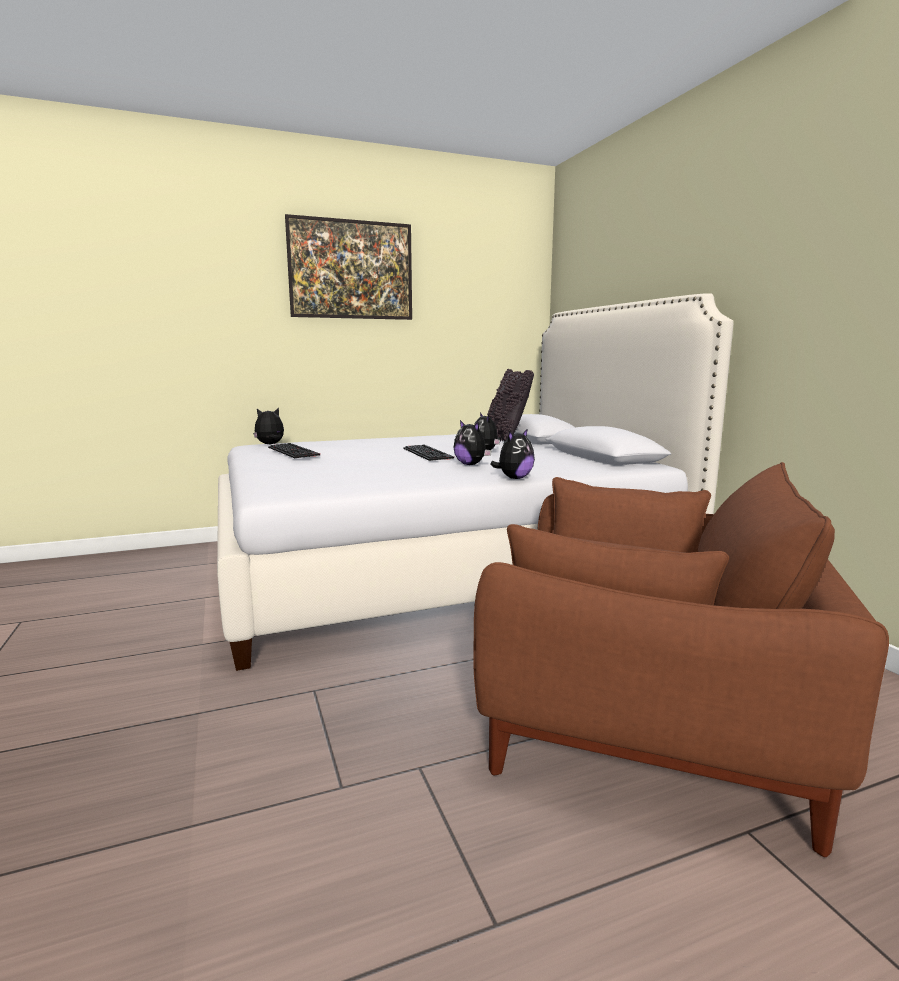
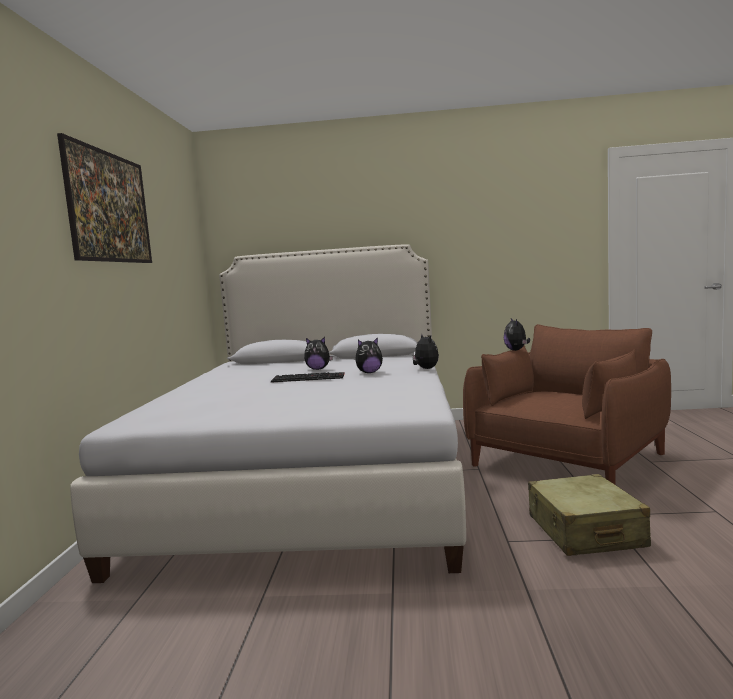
camera: 65 degrees left, 5 degrees down
plush toy [253,408,284,444] -> plush toy moved to [504,318,530,351]
keyboard [268,443,320,458] -> none
black pillow [487,369,534,442] -> none
none -> beige suitcase [528,474,651,556]

